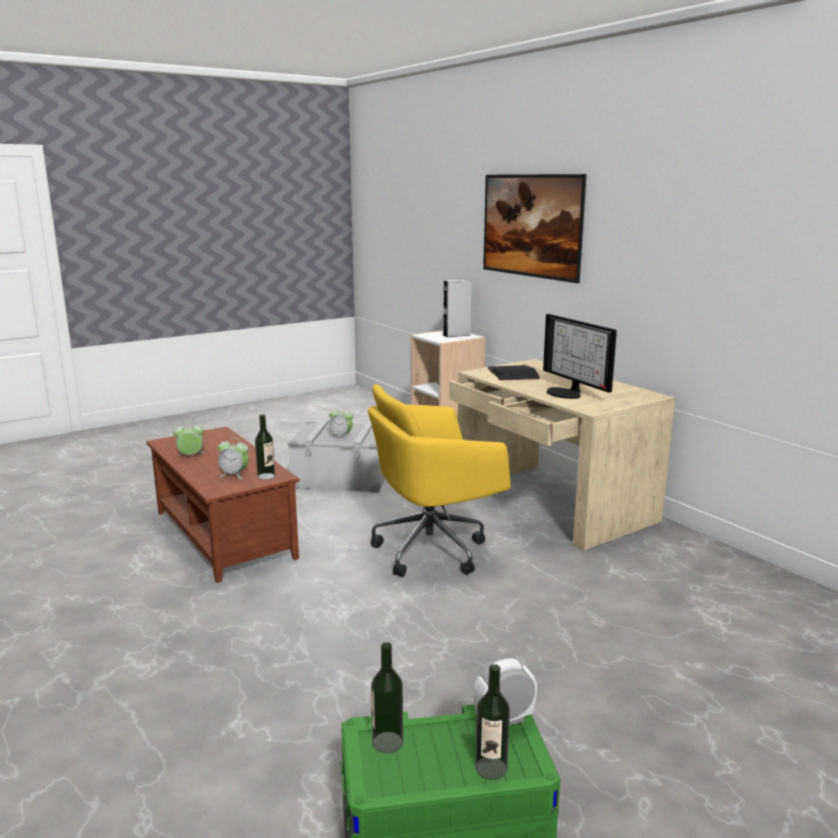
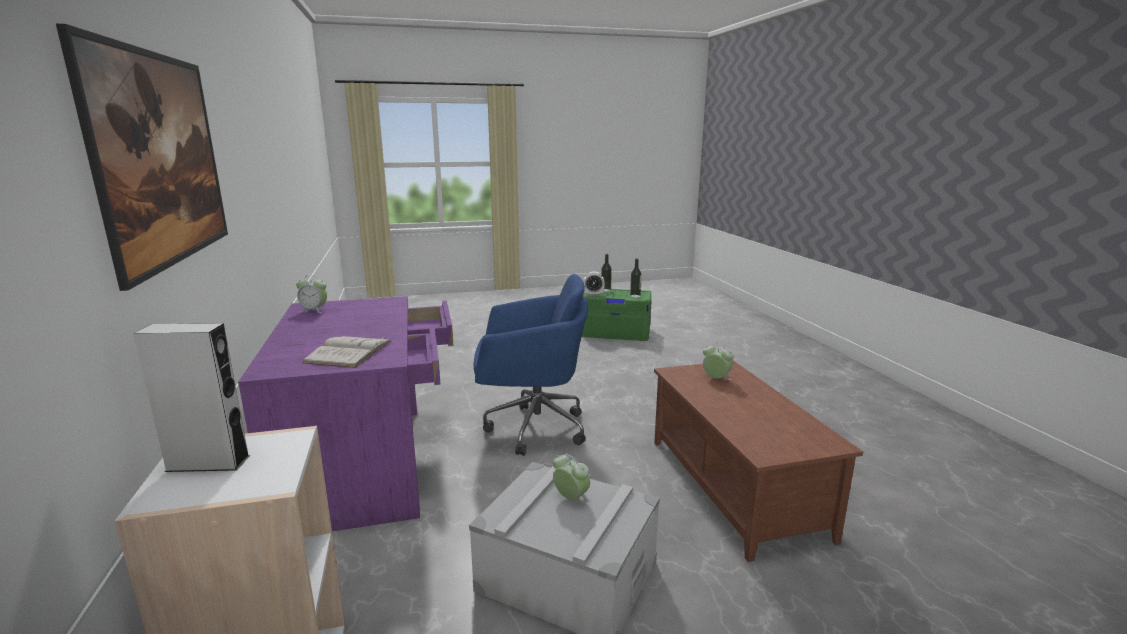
camera: 160 degrees left, 0 degrees up
alarm clock [173,422,204,455] -> alarm clock moved to [296,275,327,313]
bottle [255,415,275,480] -> none
yellow office chair [368,384,511,577] -> blue office chair [474,274,588,456]
beige desk [449,359,675,550] -> purple desk [238,296,453,531]
black book [488,365,540,381] -> white book [302,336,392,368]
monitor [543,314,617,399] -> none

